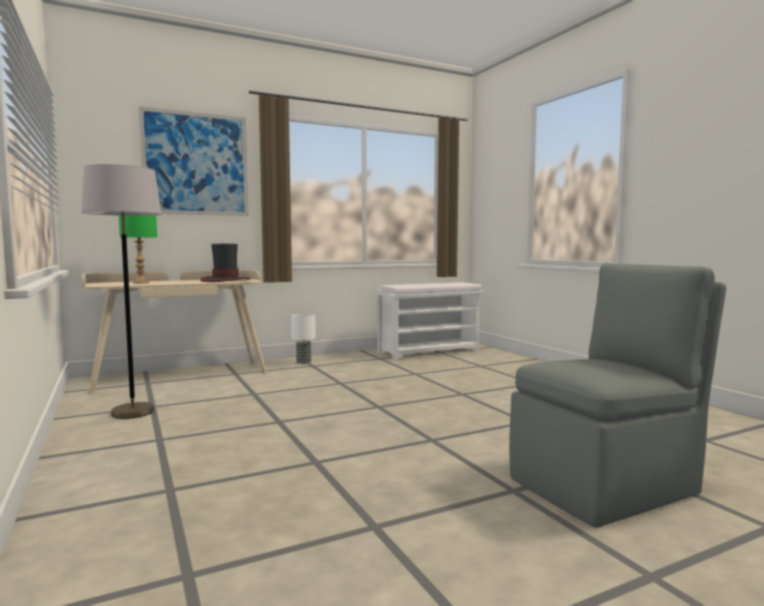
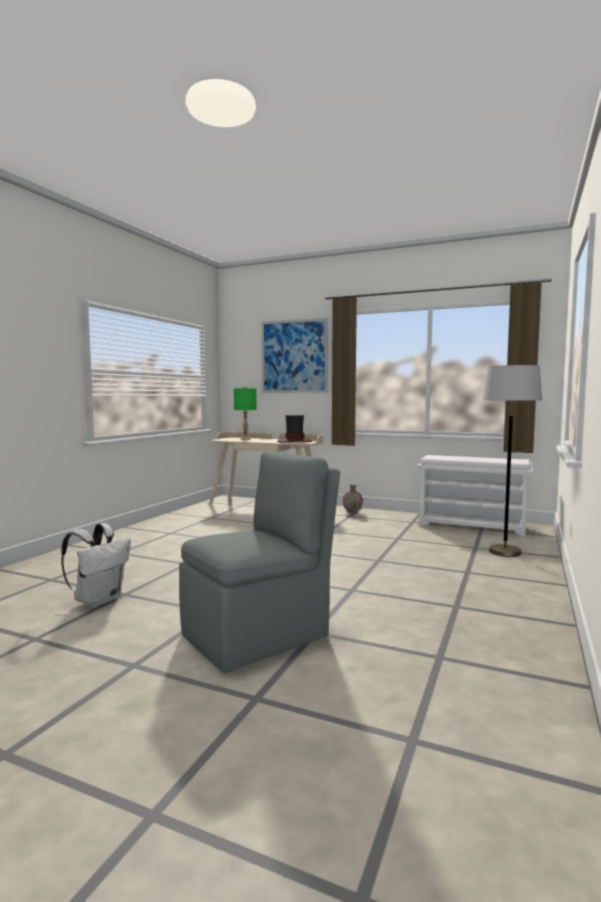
camera: 50 degrees right, 0 degrees up
grey floor lamp [81,164,162,419] -> grey floor lamp moved to [483,365,542,557]
table lamp [291,314,316,364] -> brown vase [343,484,363,514]
grey chair [509,263,726,528] -> grey chair turned 60 degrees counterclockwise [179,450,340,673]
none -> white backpack [61,523,131,607]

